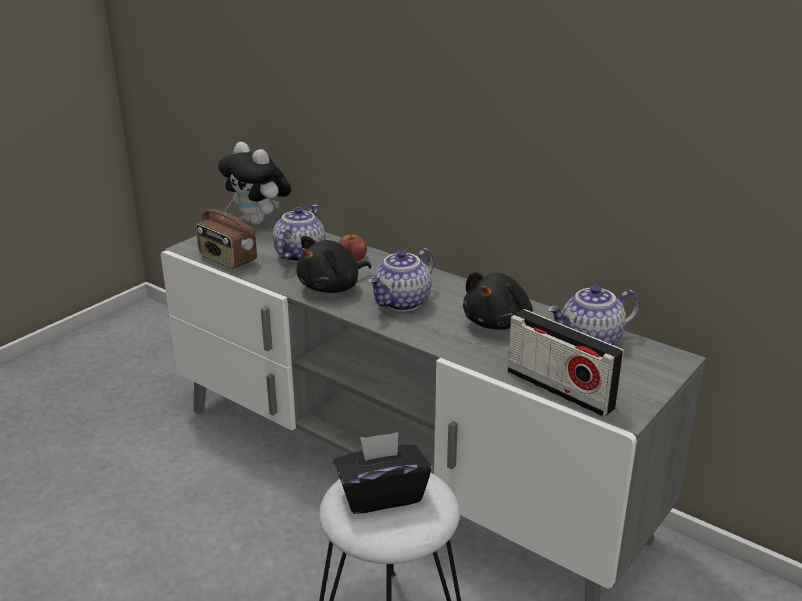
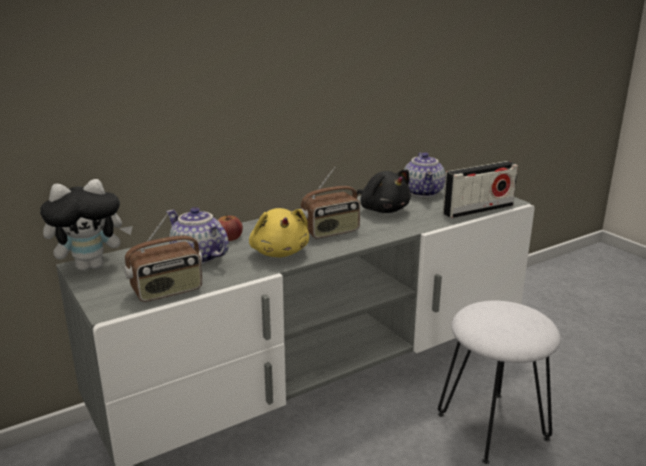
camera: 70 degrees left, 5 degrees down
black plush toy [296,236,371,293] -> yellow plush toy [249,208,309,257]
black tissue box [334,432,432,514] -> none
teapot [368,248,434,312] -> radio [301,167,360,238]

